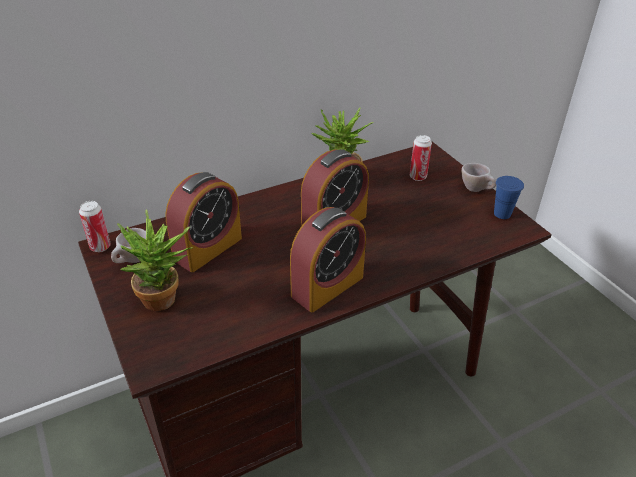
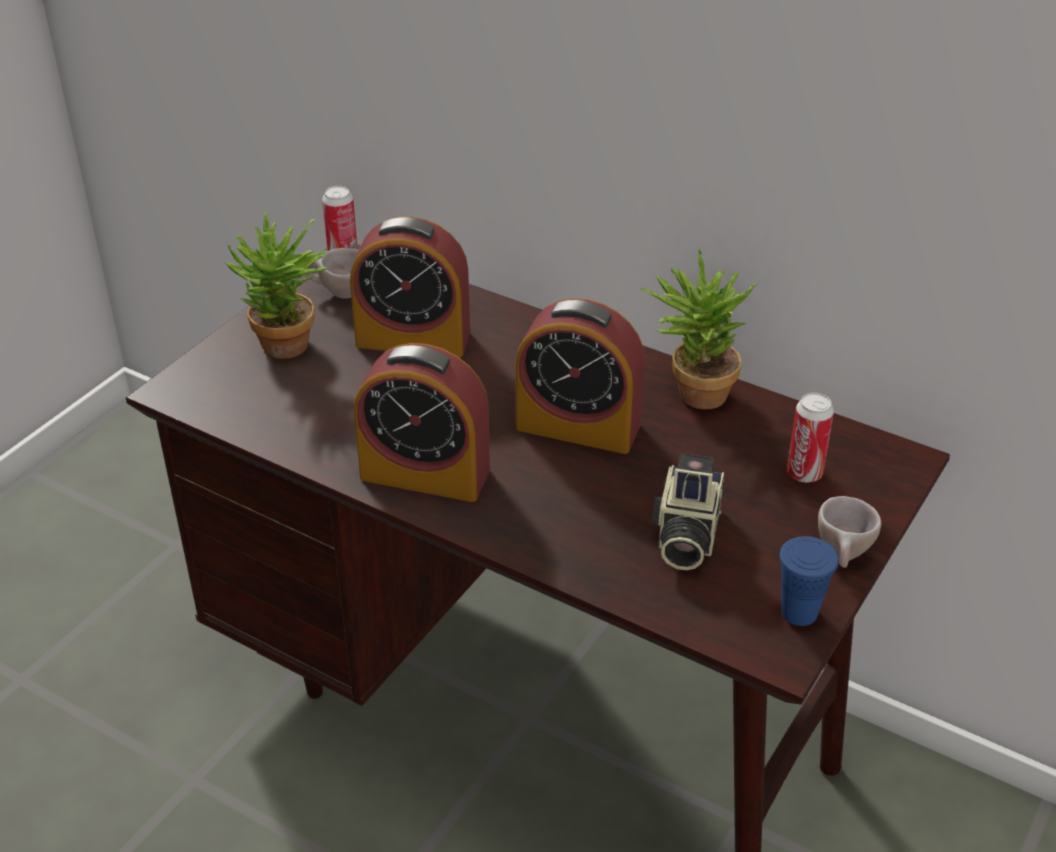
camera: 60 degrees right, 0 degrees up
none -> camera [651,453,724,570]

